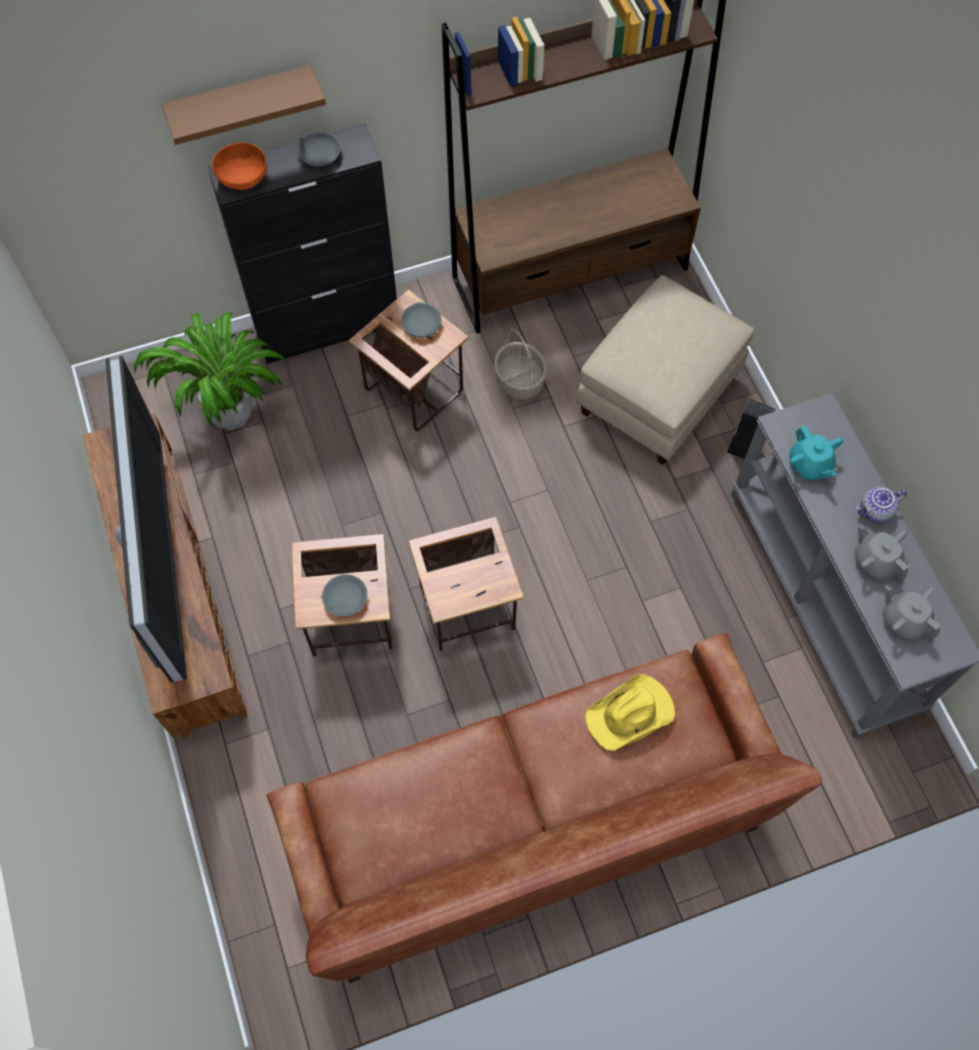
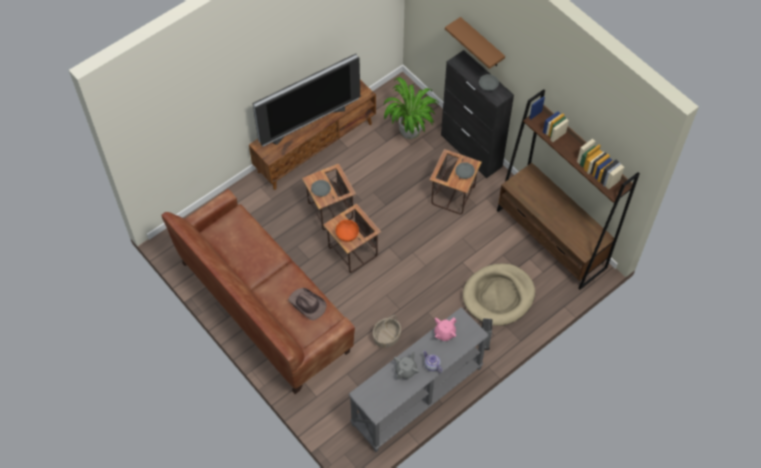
camera: 70 degrees right, 5 degrees down
orange bowl [212,143,267,190] -> orange bowl moved to [335,220,359,242]
basket [494,328,547,400] -> basket moved to [373,315,401,348]
beige ottoman [576,275,754,465] -> beige dog bed [463,263,535,326]
yellow hat [585,674,675,751] -> brown hat [288,288,327,320]
turquoise teapot [789,426,843,480] -> pink teapot [434,317,456,341]
grey teapot [883,585,941,640] -> none

